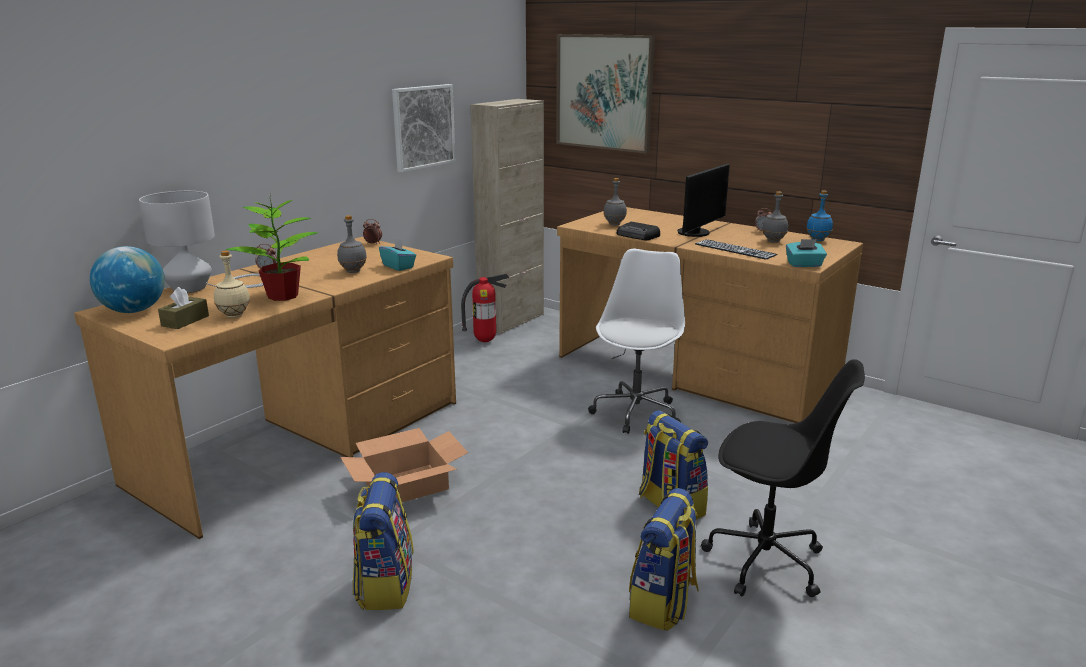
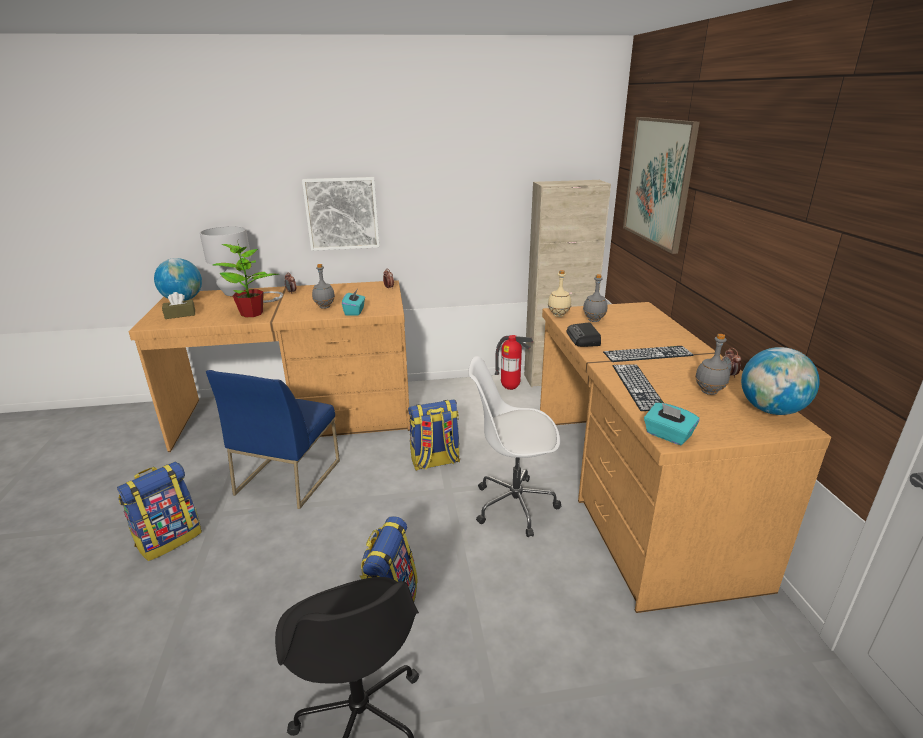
camera: 45 degrees right, 5 degrees up
beige bottle [214,251,250,318] -> beige bottle moved to [548,270,571,317]
cardboard box [340,428,468,503] -> blue chair [206,370,340,509]
picture [392,84,456,173] -> picture moved to [302,177,379,251]
white office chair [588,249,685,434] -> white office chair turned 150 degrees counterclockwise [469,356,561,537]
backpack [629,488,699,631] -> backpack moved to [408,399,460,471]
monitor [677,164,730,237] -> keyboard [603,346,694,362]
blue bottle [806,191,833,241] -> globe [741,347,820,415]

